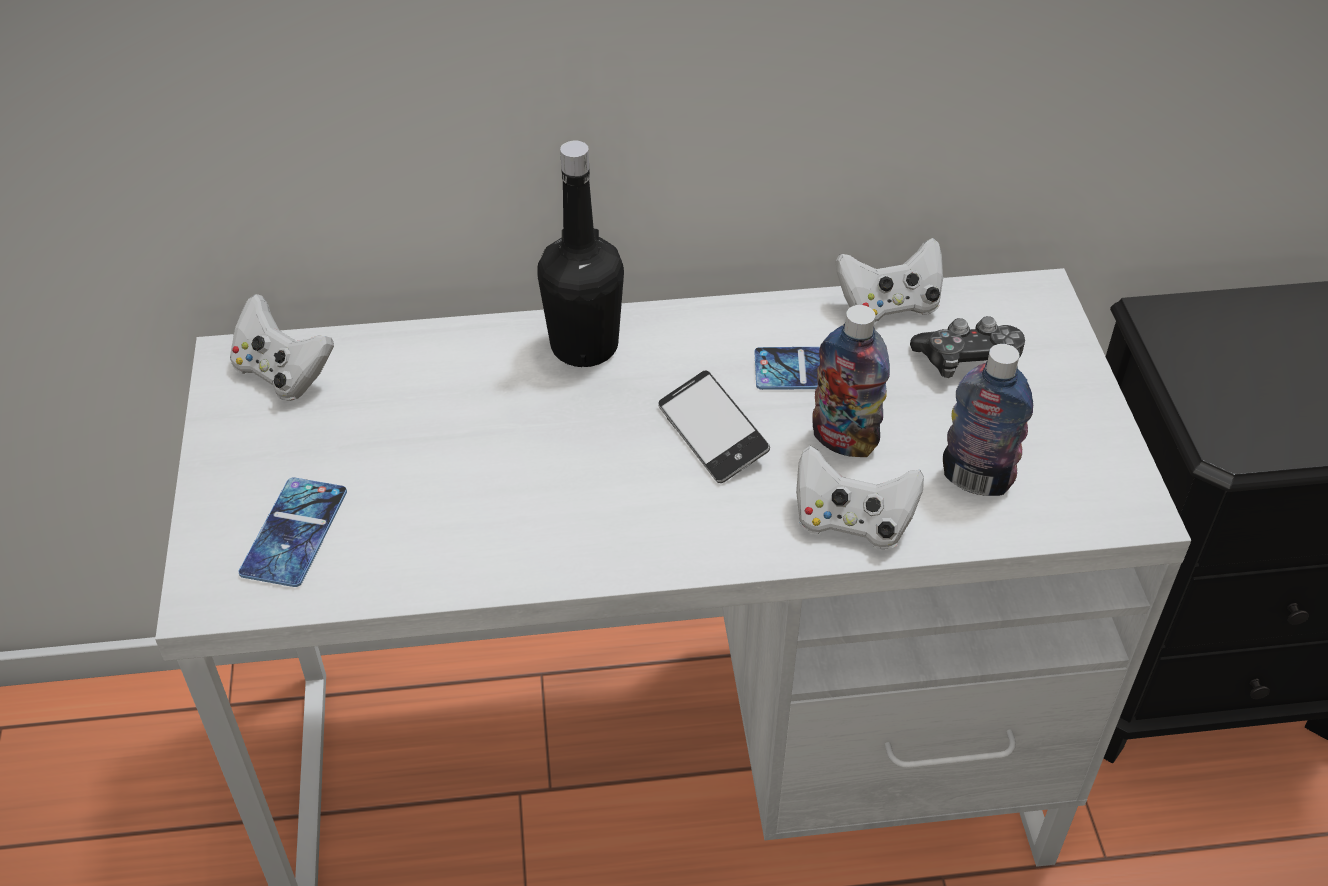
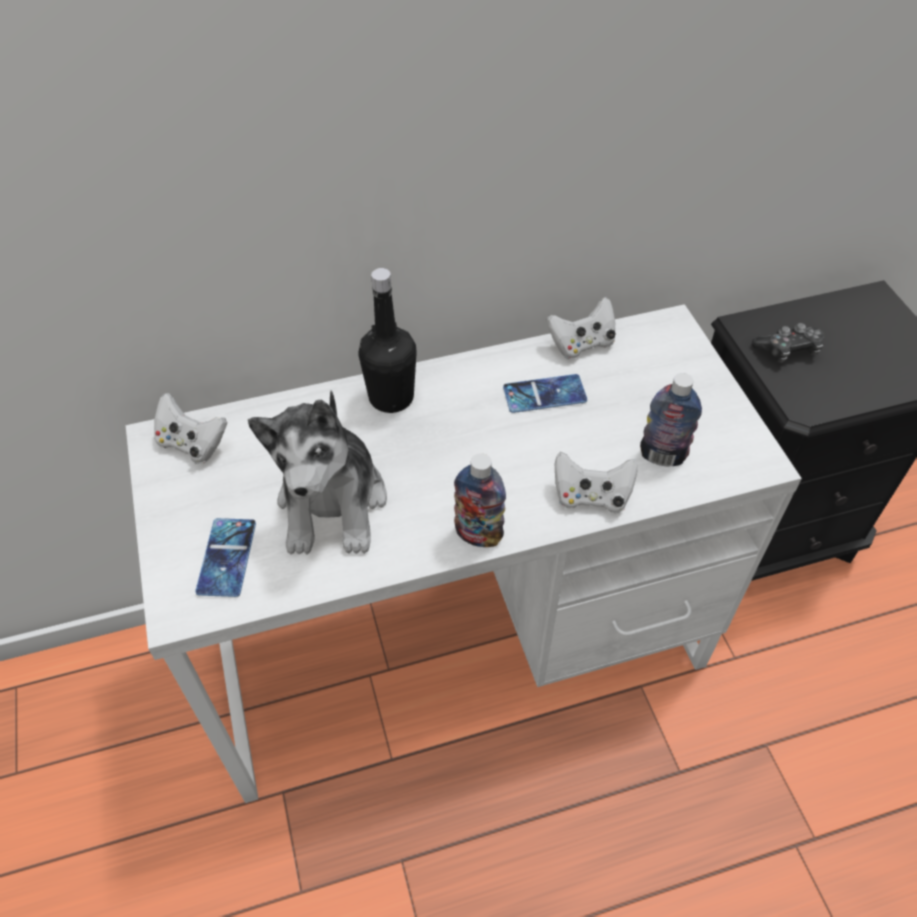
camera: 10 degrees left, 5 degrees up
phone [658,370,770,483] -> none
bottle [812,305,890,457] -> bottle moved to [454,453,506,547]
game controller [910,316,1025,378] -> game controller moved to [752,323,824,363]
none -> plush toy [248,391,387,555]

